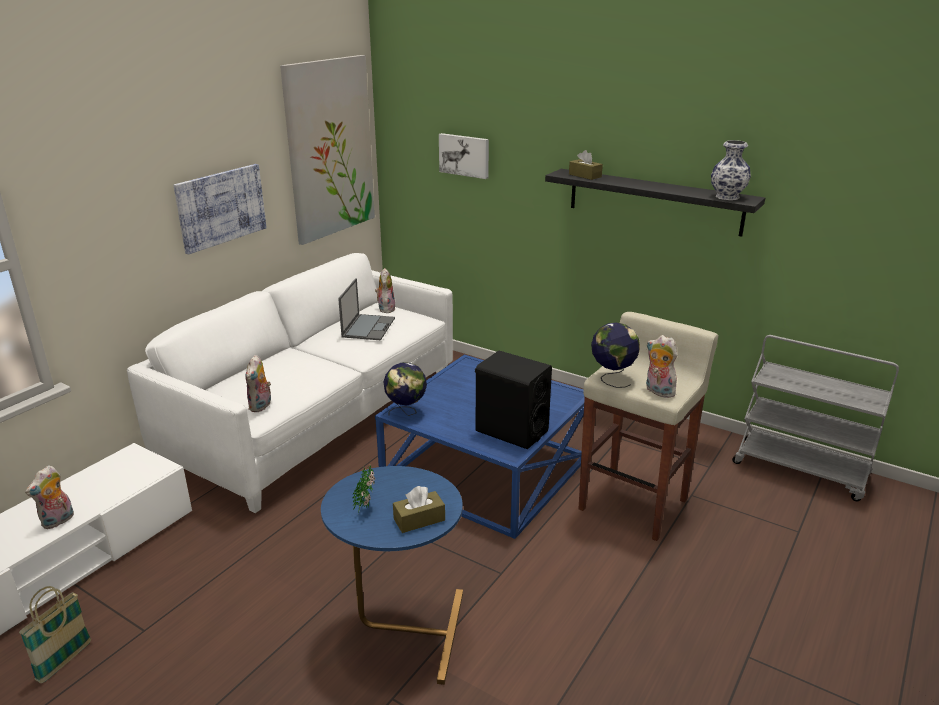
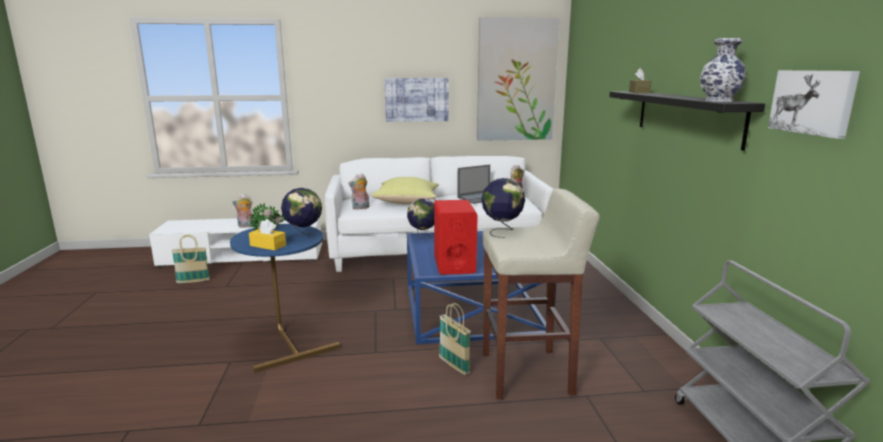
camera: 50 degrees right, 10 degrees down
brown tissue box [393,486,445,533] -> yellow tissue box [249,219,286,251]
picture [439,133,489,179] -> picture moved to [768,70,860,139]
black speaker [475,351,552,449] -> red speaker [434,200,478,275]
plush toy [646,335,677,398] -> none
none -> globe [281,188,322,241]
none -> yellow pillow [371,177,439,204]
none -> basket [439,303,471,375]

